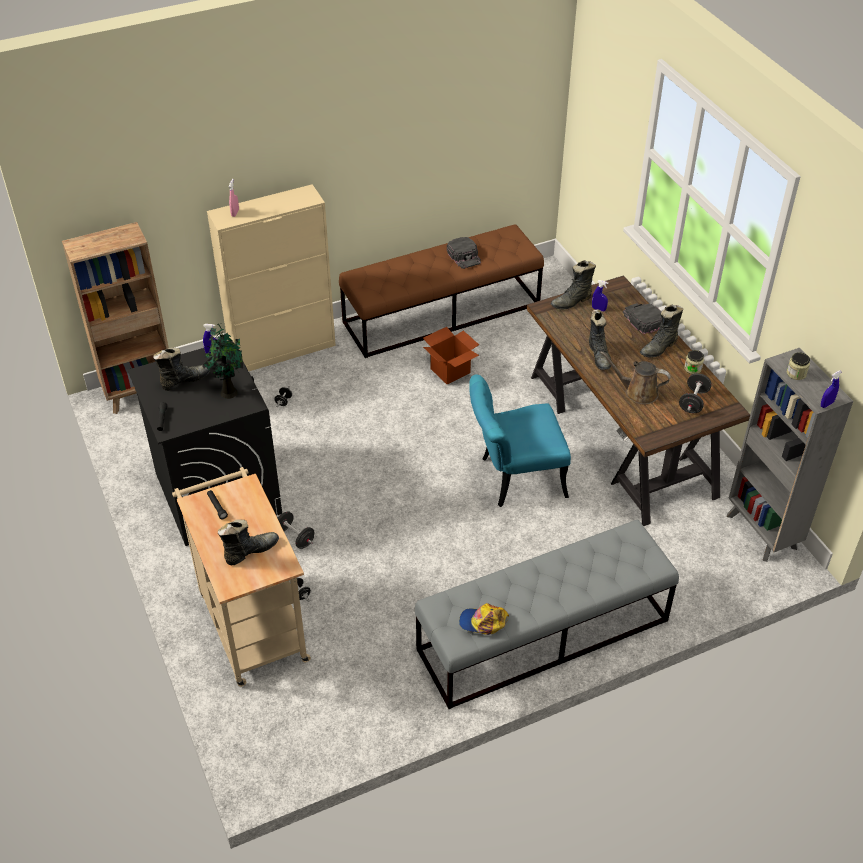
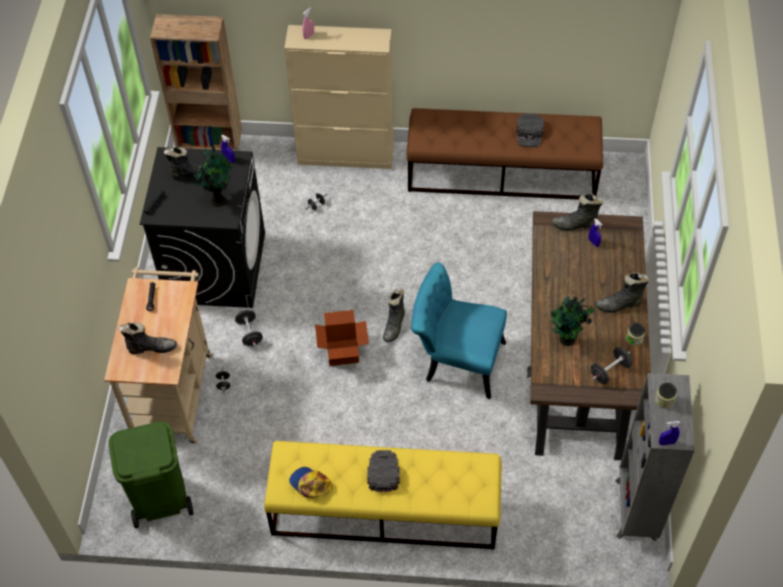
camera: 30 degrees right, 10 degrees up
grey bench [415,520,679,709] -> yellow bench [264,441,502,549]
cardboard box [423,327,479,384] -> cardboard box moved to [315,310,369,366]
black boot [589,309,611,370] -> black boot moved to [383,288,405,342]
brown watering can [600,351,670,405] -> potted plant [551,296,595,346]
black cap [623,303,662,334] -> black cap moved to [367,450,399,492]
none -> green trash can [108,421,194,529]

